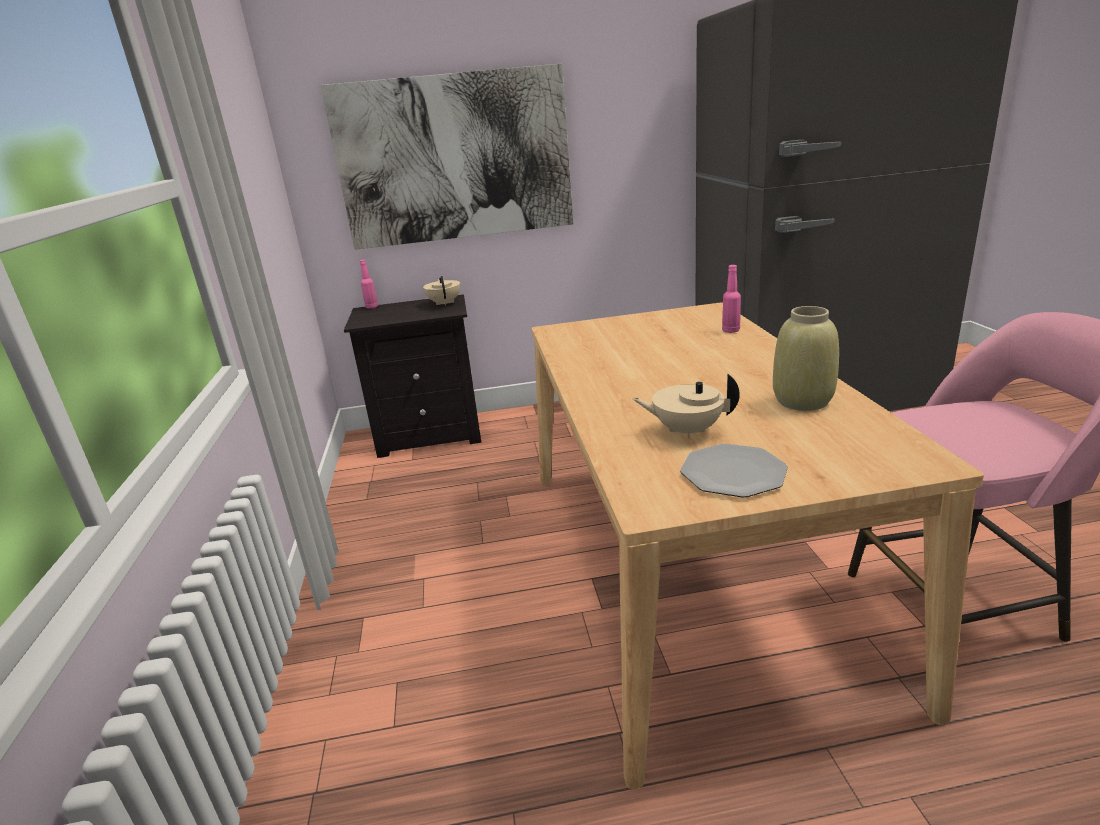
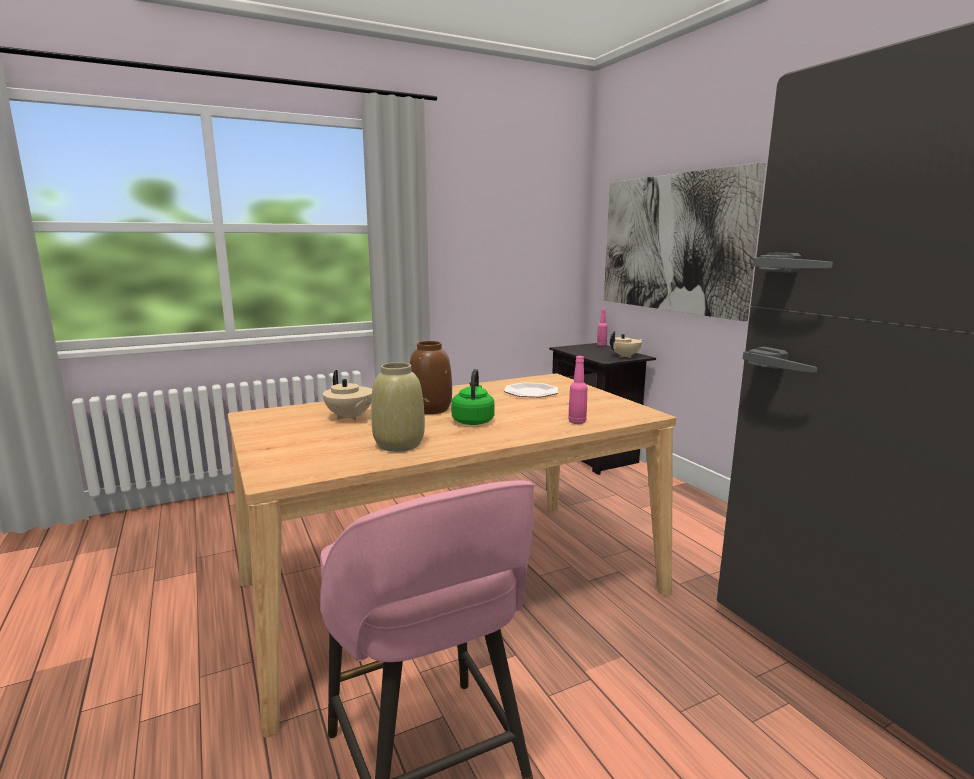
camera: 70 degrees right, 10 degrees down
beige teapot [632,373,740,439] -> beige teapot turned 150 degrees clockwise [323,370,372,420]
plate [680,443,788,497] -> plate moved to [504,383,558,397]
none -> brown vase [409,341,452,414]
none -> green kettle [451,369,495,425]

